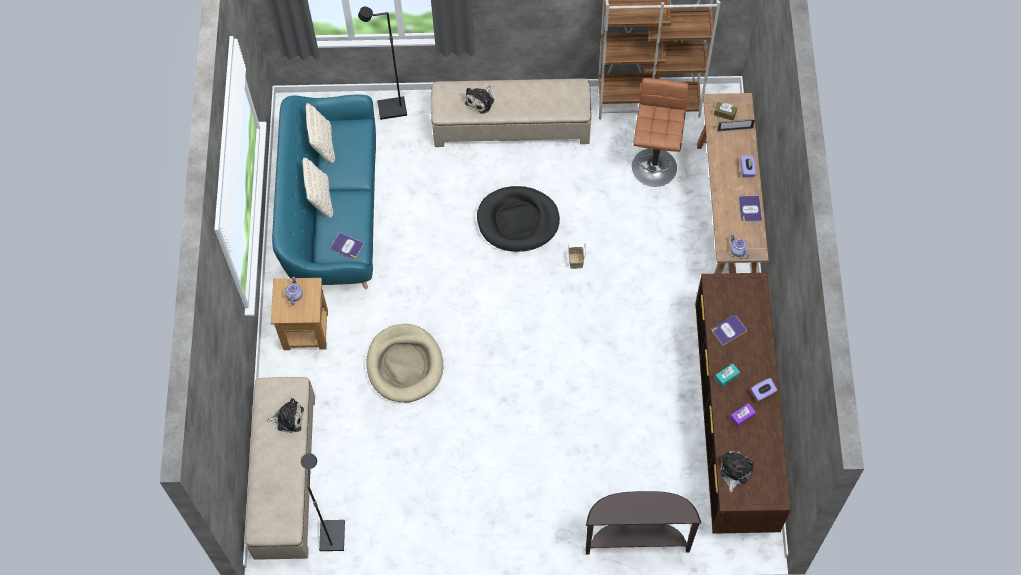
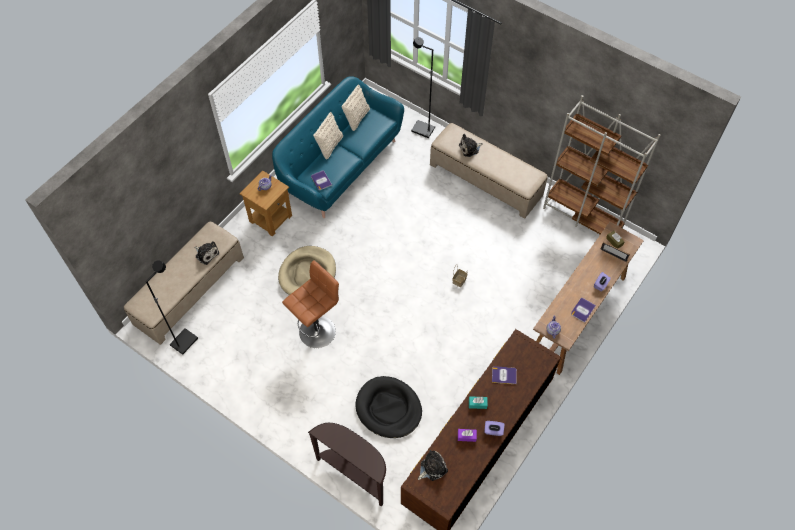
camera: 35 degrees right, 5 degrees down
black dog bed [477,186,560,252] -> black dog bed moved to [356,376,422,438]
brown stool [632,78,689,187] -> brown stool moved to [282,261,339,348]

